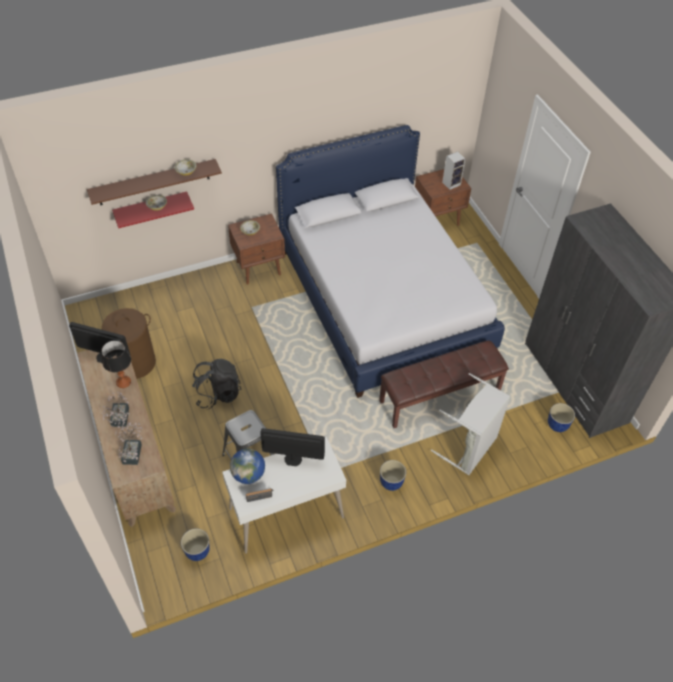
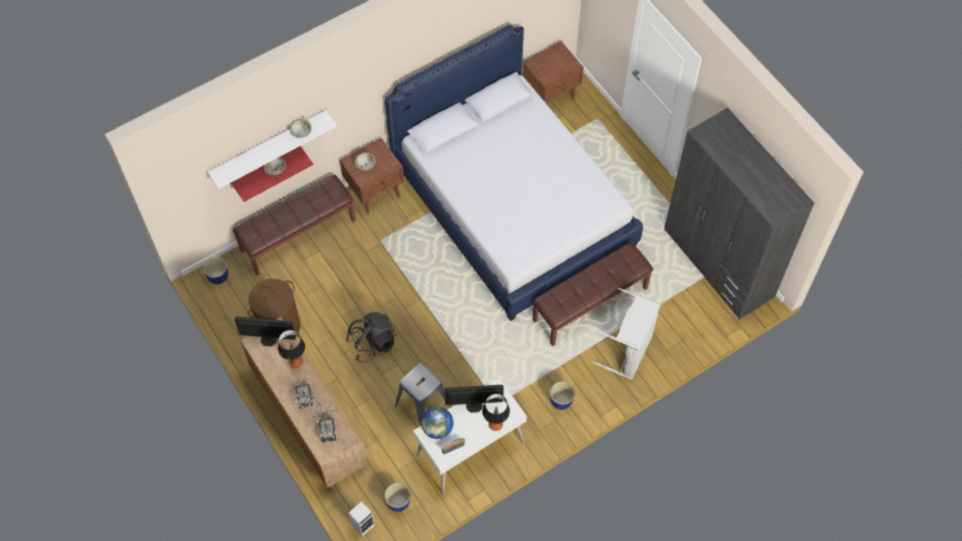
camera: 10 degrees left, 10 degrees up
brown shelf [87,159,222,205] -> white shelf [207,110,337,189]
speaker [442,151,466,190] -> speaker moved to [348,501,375,537]
planter [548,403,575,432] -> planter moved to [203,257,228,284]
none -> brown bench [233,175,356,276]
none -> table lamp [482,394,510,431]

